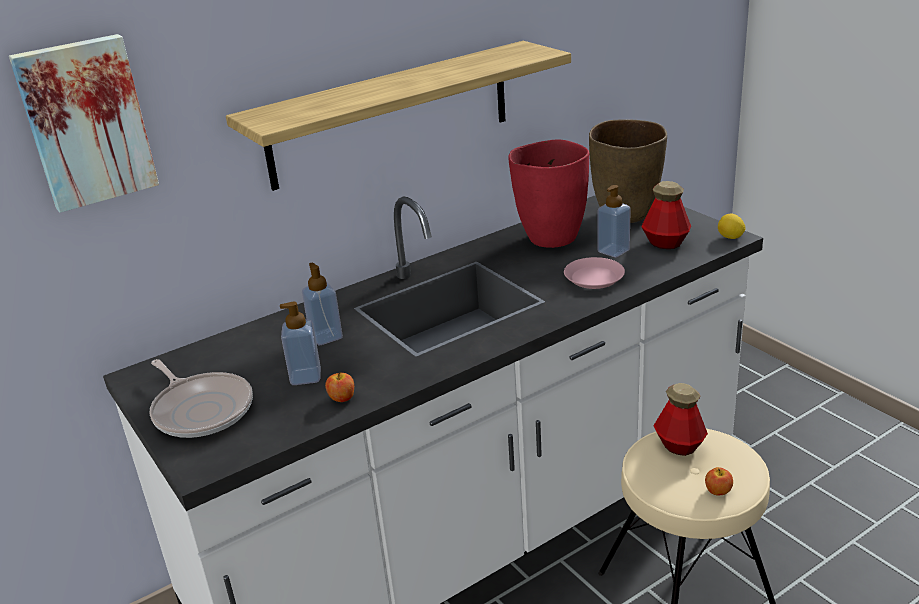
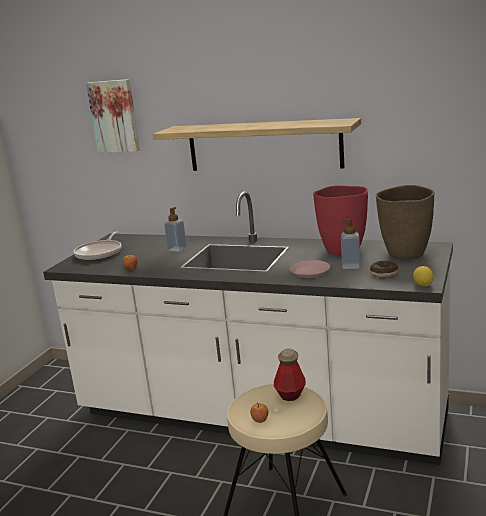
camera: 55 degrees right, 10 degrees down
soap dispenser [280,302,321,385] -> none
bottle [641,181,691,249] -> donut [370,261,398,277]

